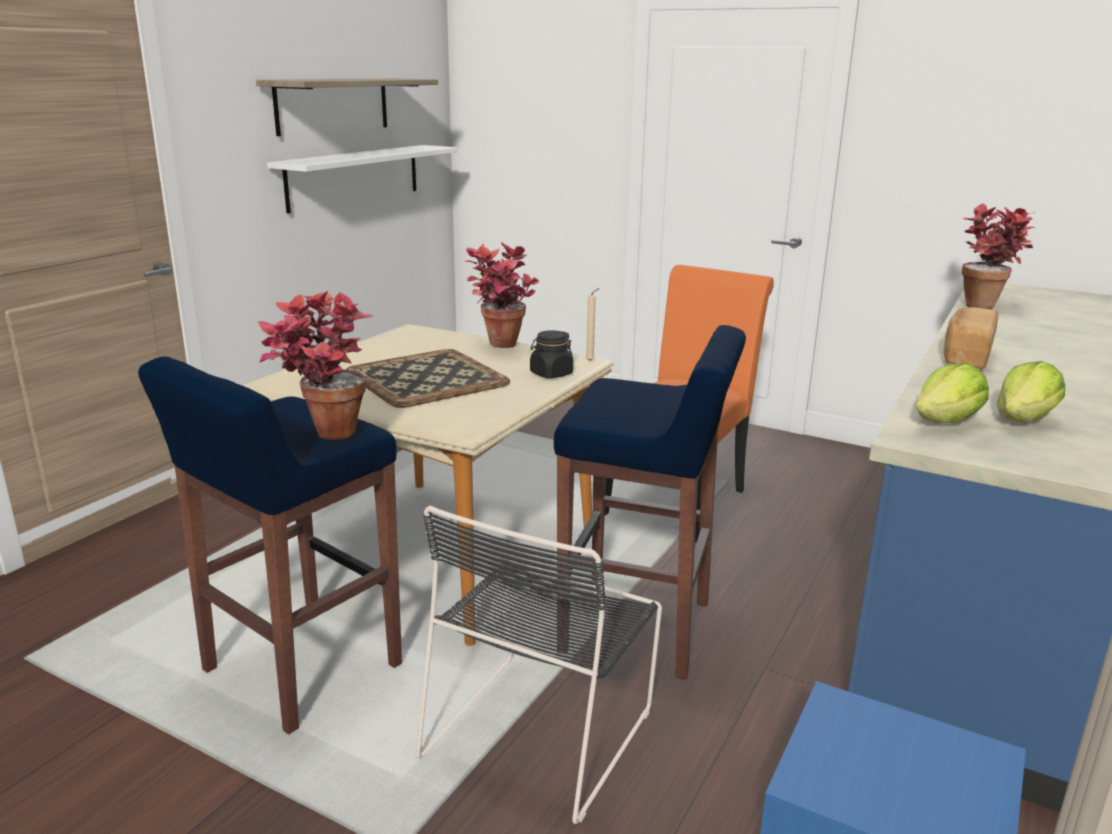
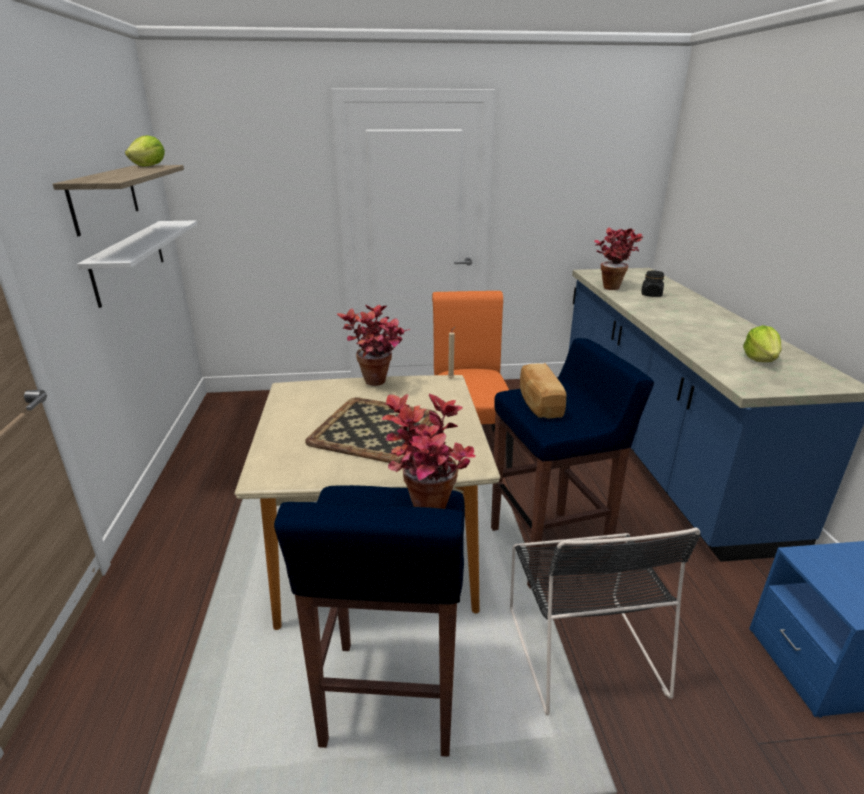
camera: 35 degrees left, 5 degrees up
black jar [530,330,573,378] -> black jar moved to [642,270,664,297]
lettuce [916,363,989,423] -> lettuce moved to [125,135,165,166]
bread [944,307,999,371] -> bread moved to [520,363,566,418]

